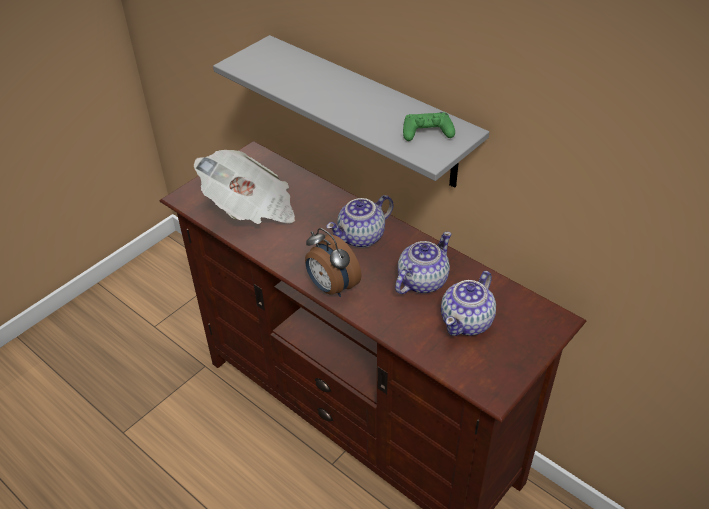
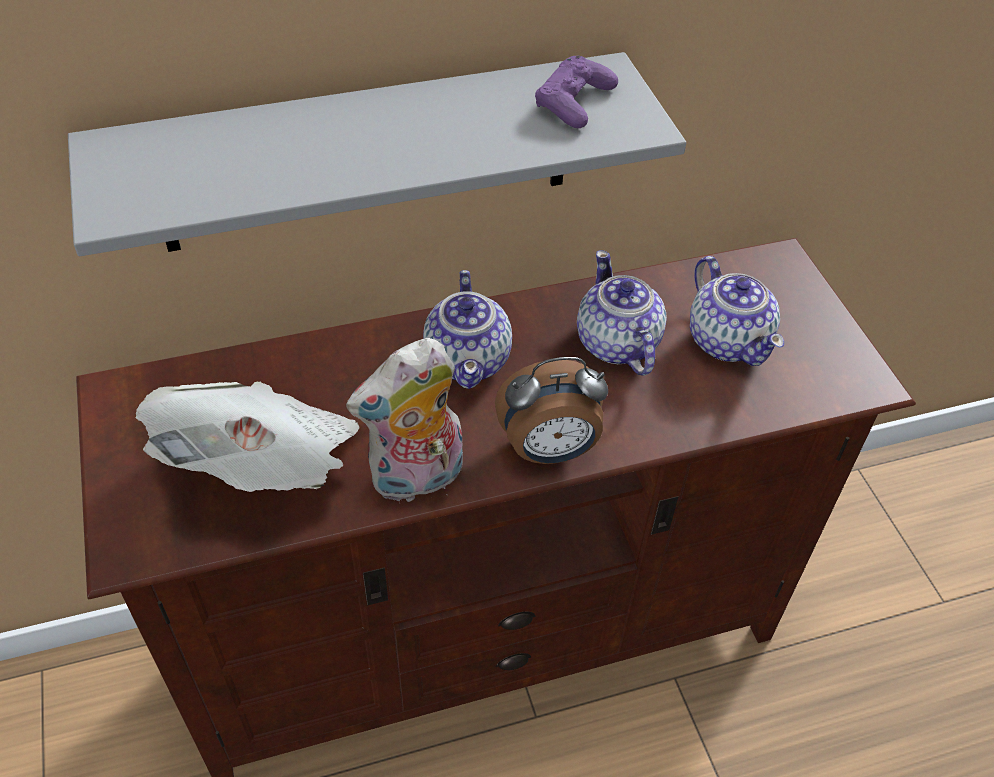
camera: 60 degrees left, 5 degrees up
green game controller [403,112,455,141] -> purple game controller [535,56,618,128]
none -> plush toy [346,338,463,504]

